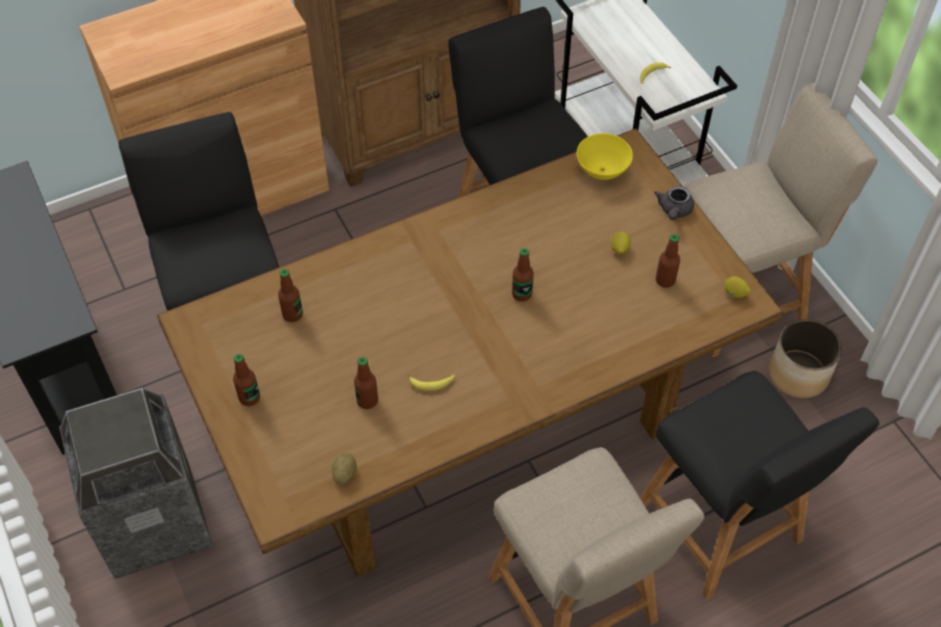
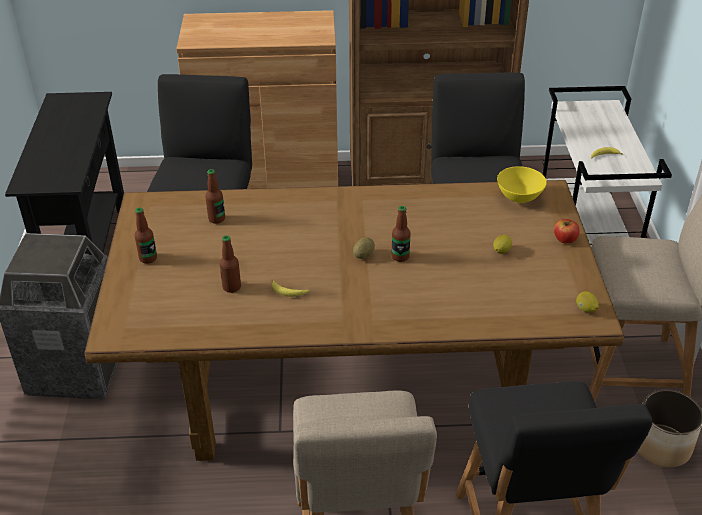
camera: 25 degrees right, 15 degrees down
potato [332,453,357,485] -> potato moved to [353,237,375,259]
grey teapot [654,186,694,220] -> apple [554,219,580,244]
bottle [656,234,680,288] -> none

